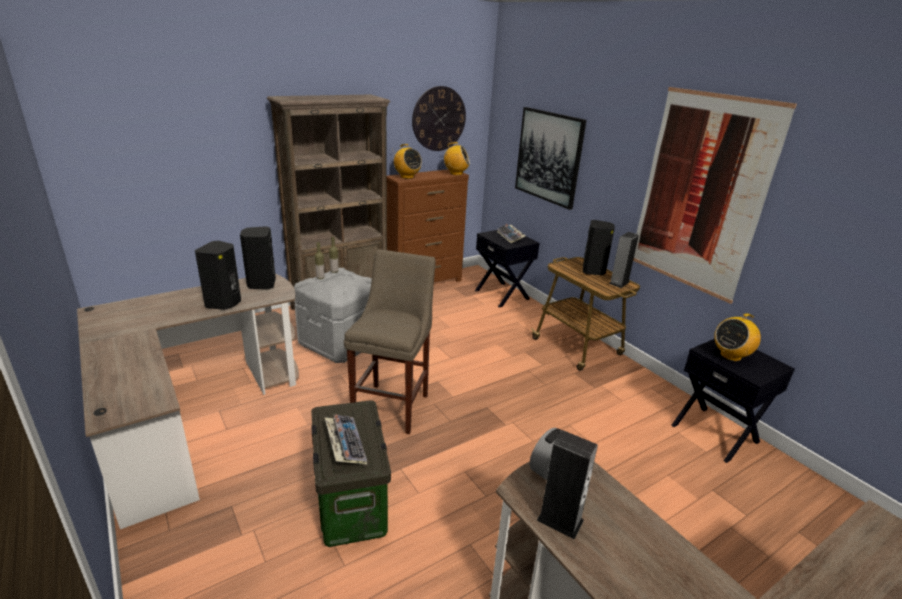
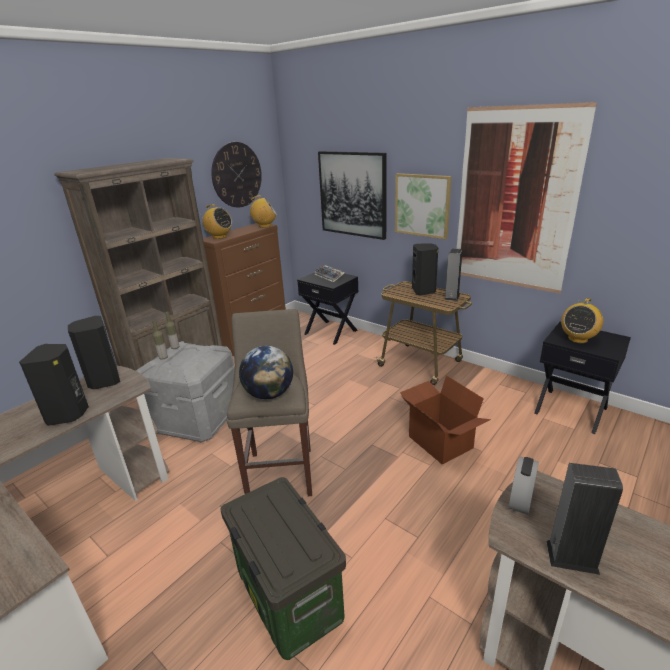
camera: 15 degrees left, 0 degrees up
keyboard [325,414,367,464] -> none
none -> globe [239,346,293,399]
none -> picture [395,173,452,239]
none -> cardboard box [400,375,491,465]

